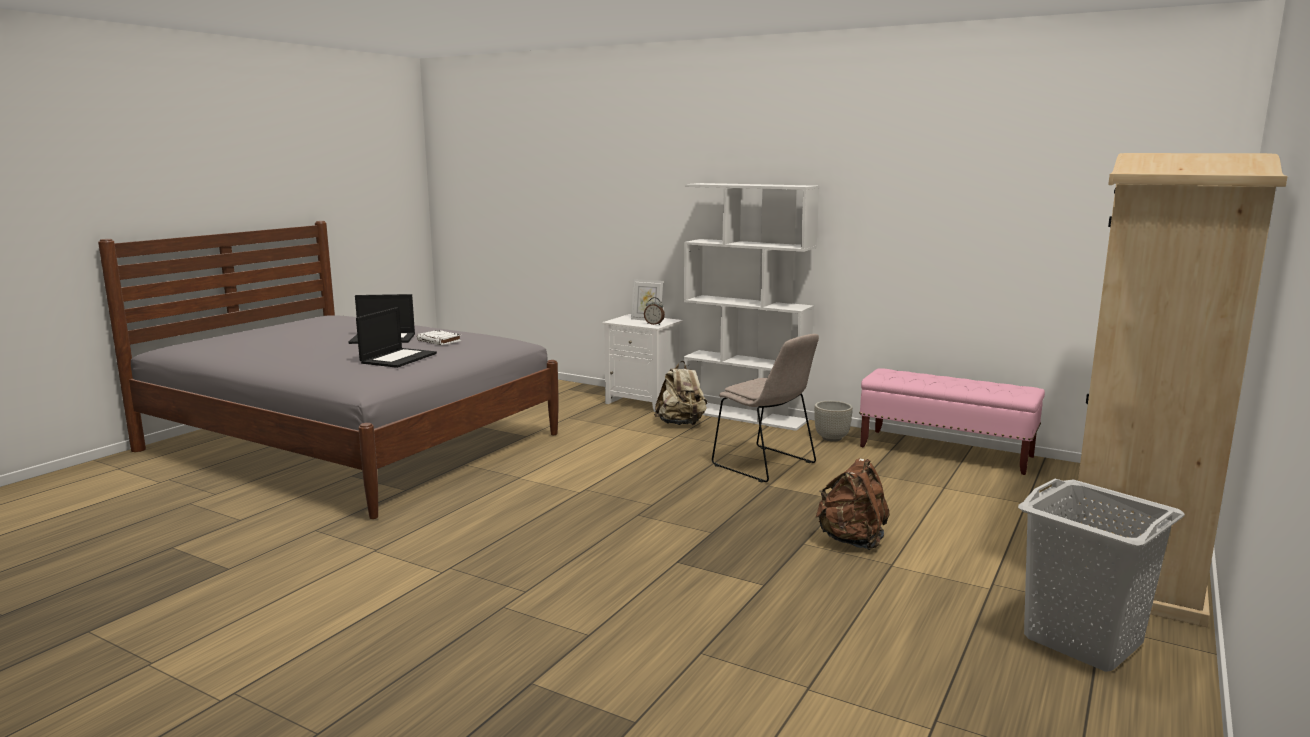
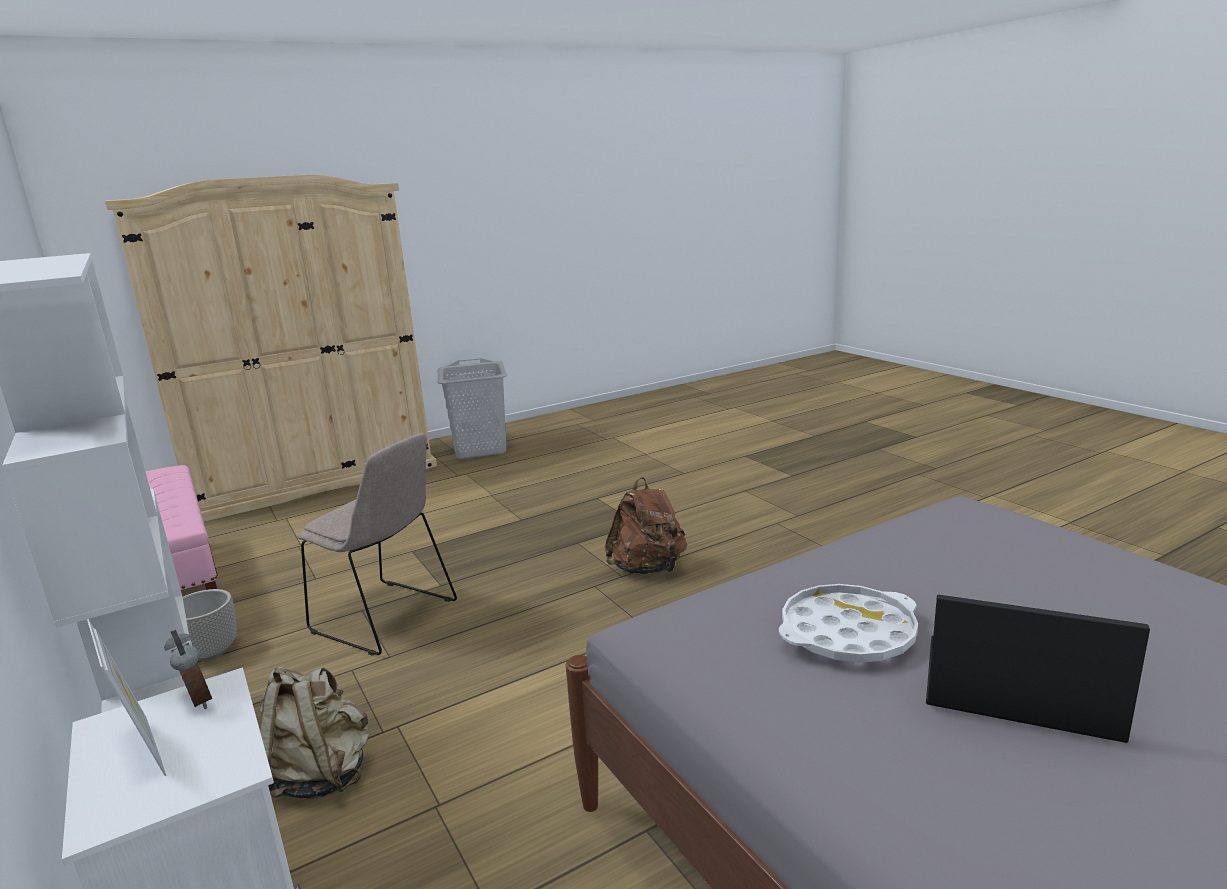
camera: 150 degrees left, 5 degrees up
laptop [356,307,437,368] -> none
white book [417,330,461,345] -> white tray [779,584,918,663]
beige chair [712,334,819,483] -> beige chair turned 135 degrees clockwise [297,433,457,656]
brown backpack [816,458,890,550] -> brown backpack moved to [605,477,687,574]

